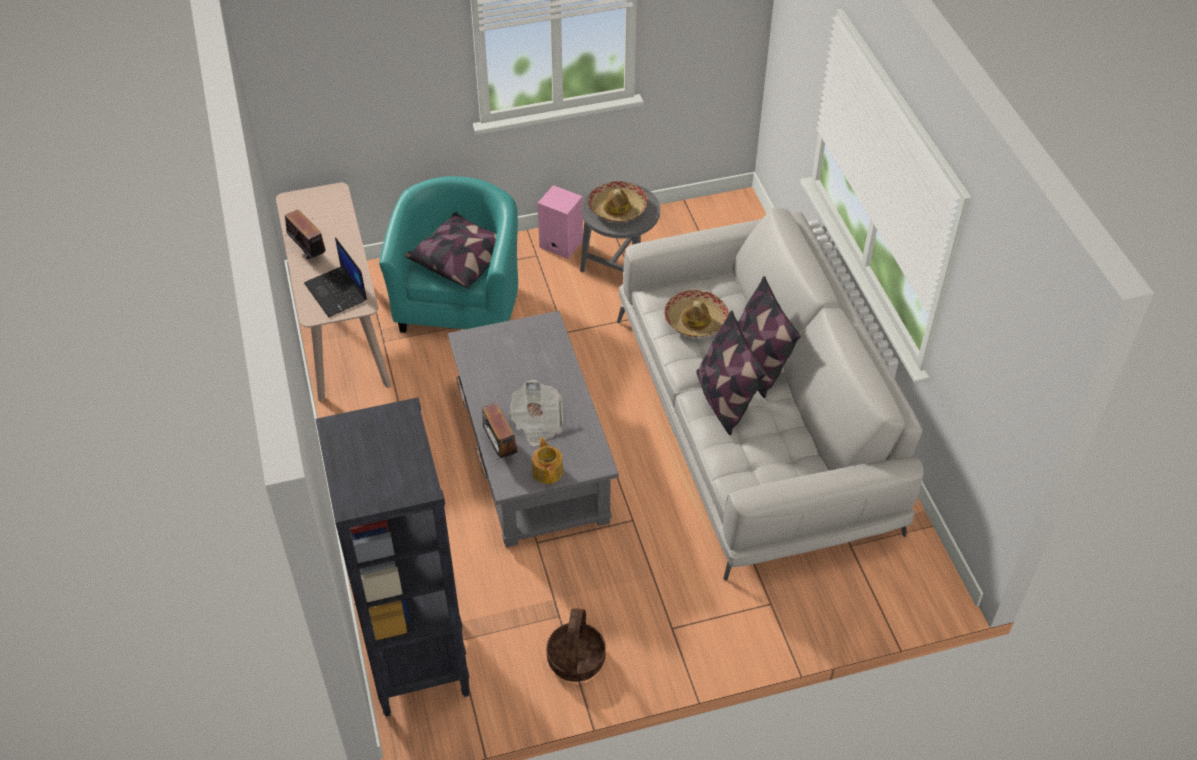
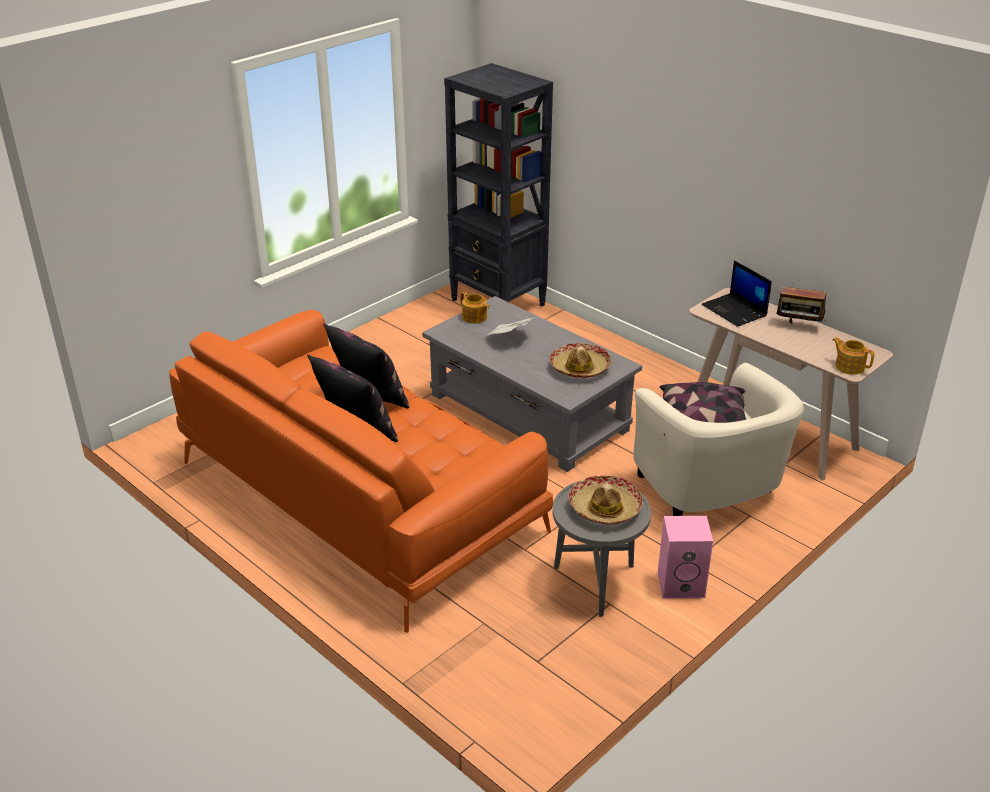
camera: 150 degrees right, 15 degrees down
laptop [304,237,367,317] -> laptop turned 150 degrees counterclockwise [702,260,772,327]
turquoise armchair [379,176,518,333] -> beige armchair [634,363,804,516]
radio [482,402,518,460] -> none
basket [546,608,606,682] -> none
white sofa [617,208,924,581] -> orange sofa [169,310,553,633]
hat [664,290,729,337] -> hat moved to [549,343,611,378]
none -> teapot [832,337,874,375]

